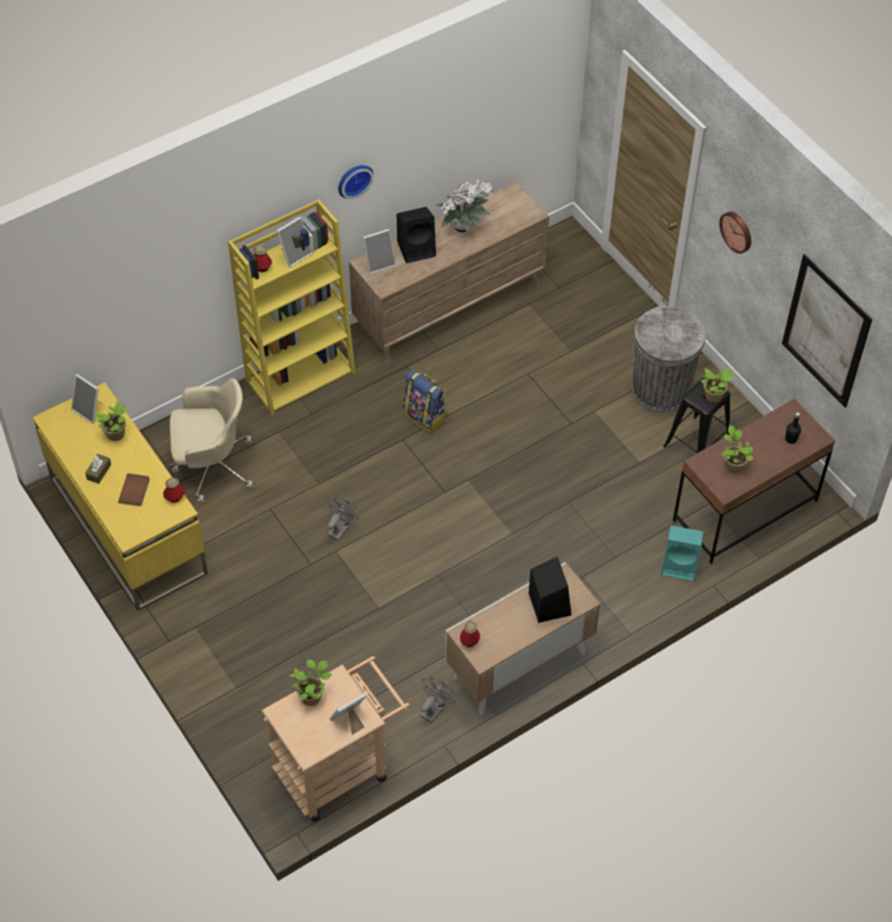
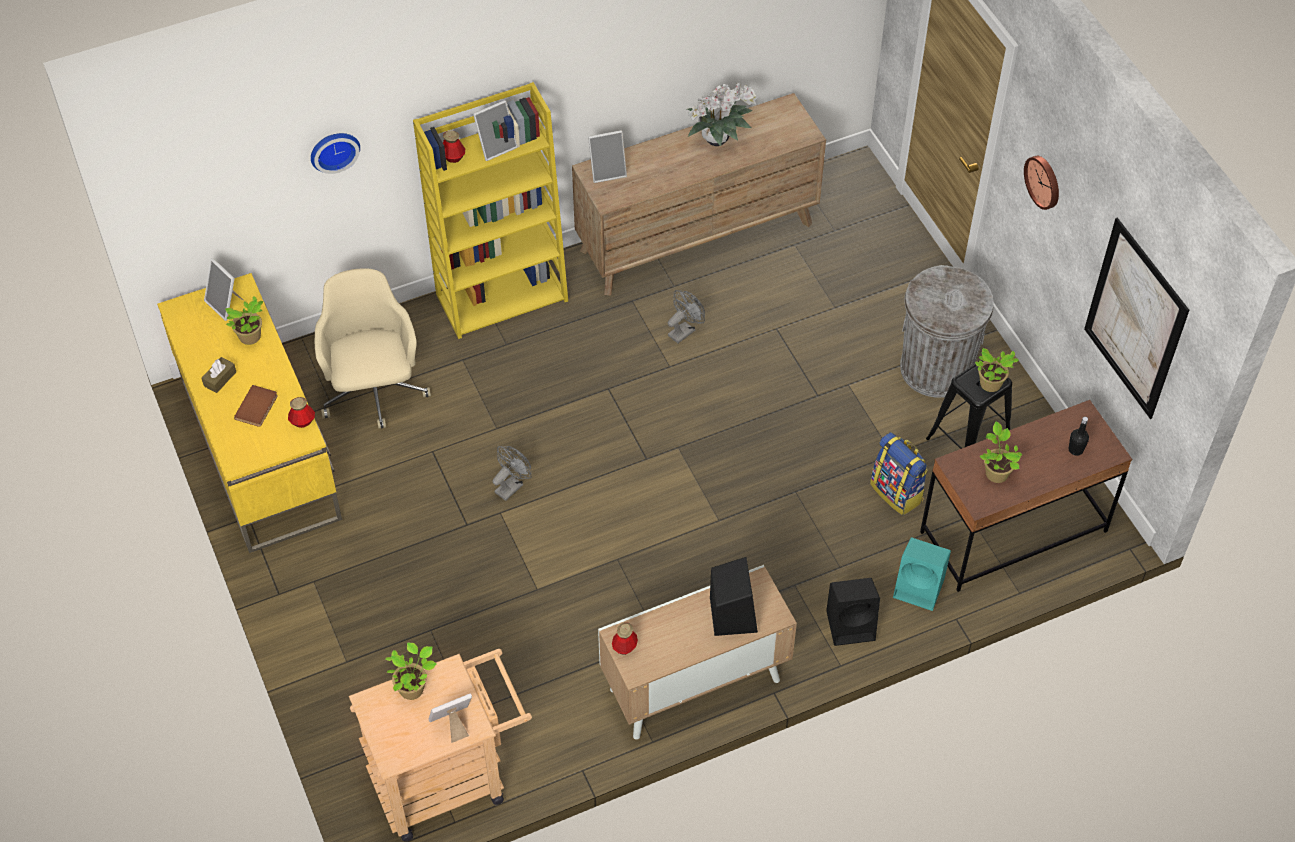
camera: 10 degrees right, 0 degrees up
beige office chair [170,378,253,504] -> beige office chair turned 105 degrees counterclockwise [315,268,431,429]
wall clock [338,165,374,199] -> wall clock moved to [311,133,360,174]
black speaker [397,207,436,263] -> black speaker moved to [826,578,880,646]
backpack [403,370,446,434] -> backpack moved to [870,432,928,516]
grey fan [421,677,455,723] -> grey fan moved to [668,290,705,343]

